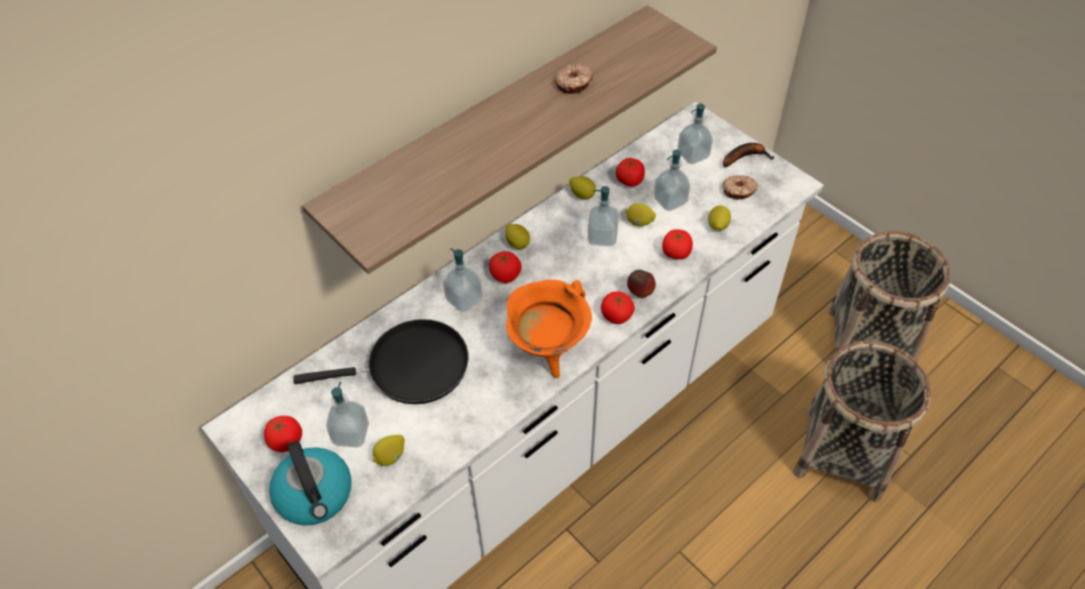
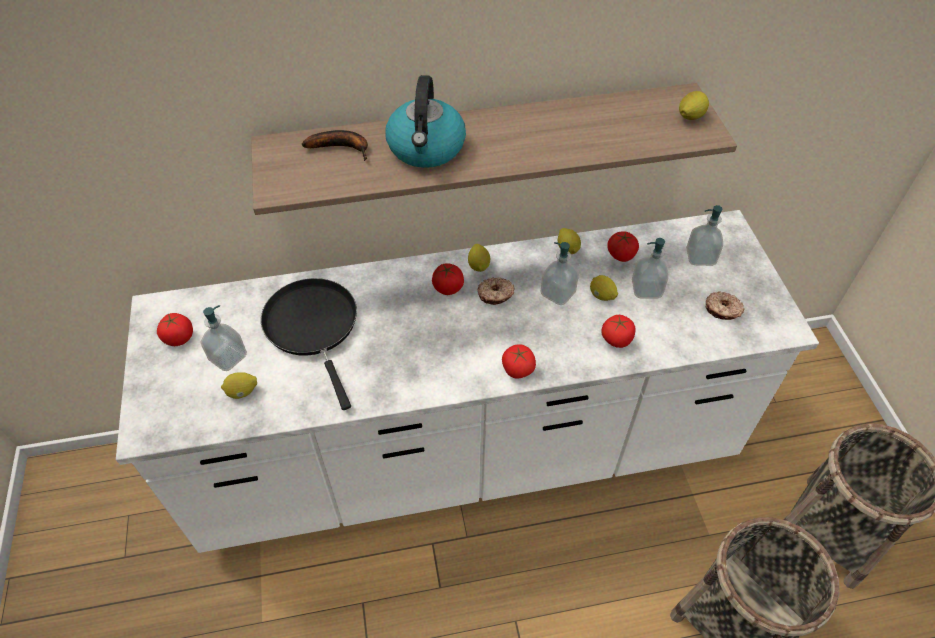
camera: 30 degrees right, 0 degrees up
kettle [269,440,352,526] -> kettle moved to [386,75,466,168]
black frying pan [294,319,469,404] -> black frying pan turned 135 degrees counterclockwise [261,278,357,410]
soap dispenser [443,248,483,312] -> none
orange cooking pot [506,279,592,378] -> none
donut [555,64,593,94] -> donut moved to [478,277,515,305]
apple [627,270,656,298] -> none
lemon [708,205,731,231] -> lemon moved to [679,91,709,120]
banana [723,143,774,168] -> banana moved to [302,130,368,161]

